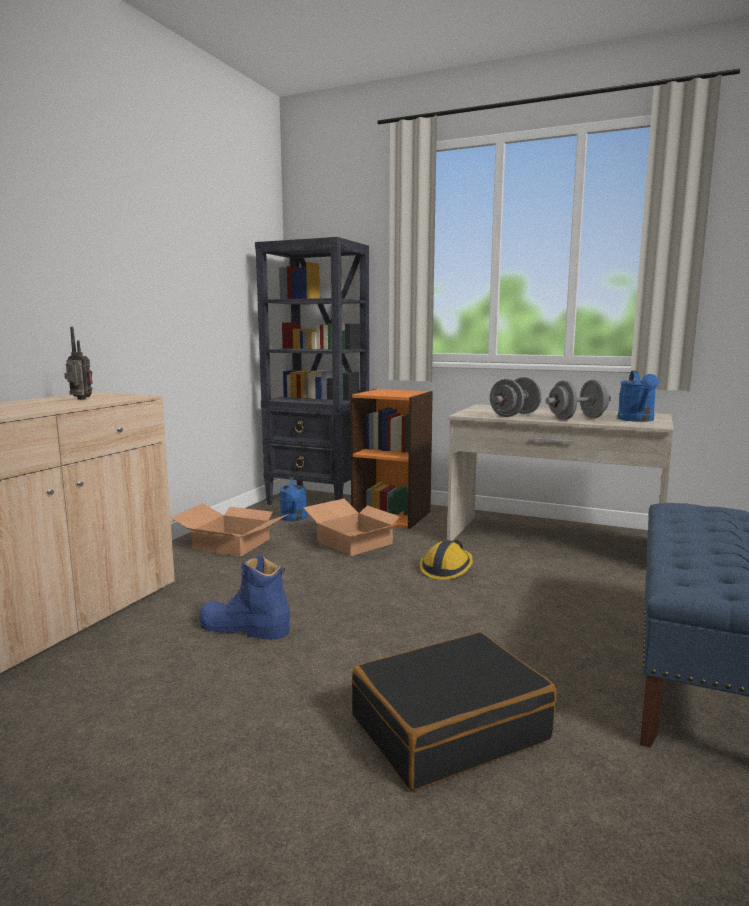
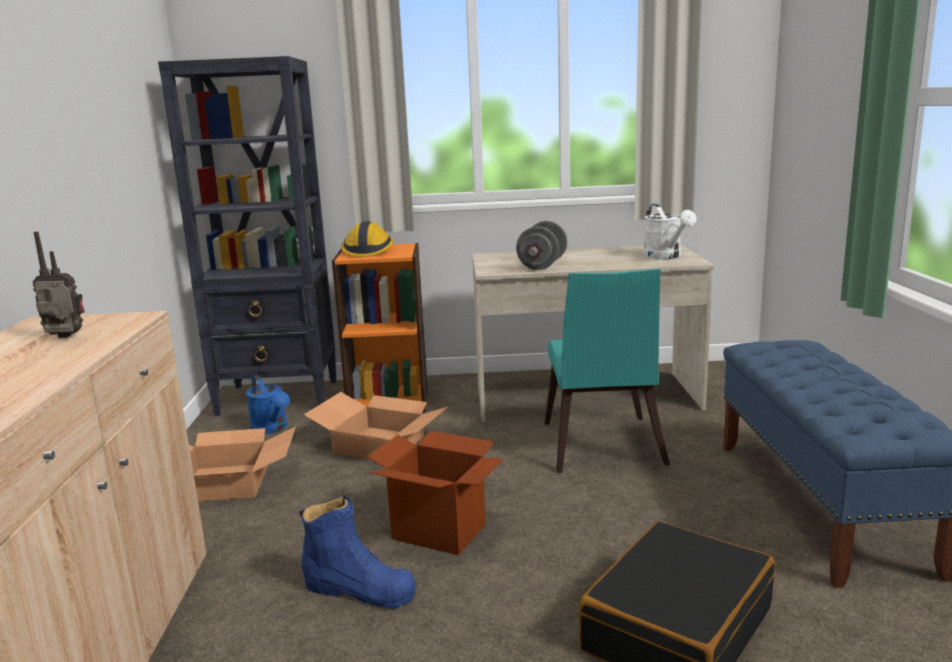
camera: 25 degrees left, 5 degrees up
blue boot [199,556,290,639] -> blue boot turned 150 degrees counterclockwise [299,495,416,609]
hard hat [420,540,473,580] -> hard hat moved to [341,221,394,257]
grey dumbbell [546,380,611,420] -> none
blue watering can [617,371,659,422] -> white watering can [644,204,696,259]
none -> cardboard box [367,431,503,555]
none -> turquoise chair [544,269,670,473]

